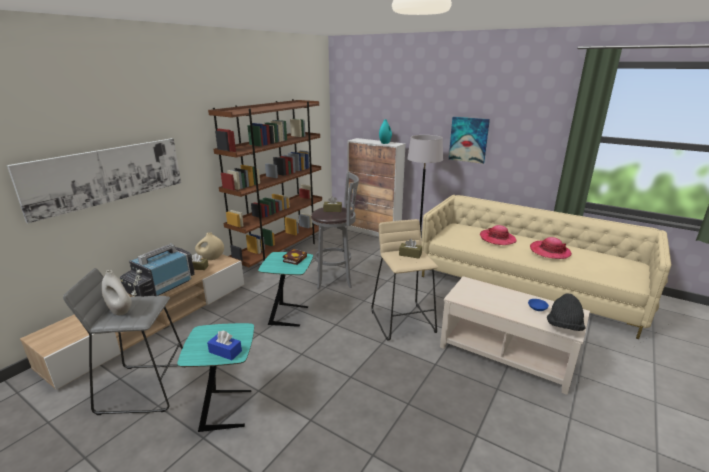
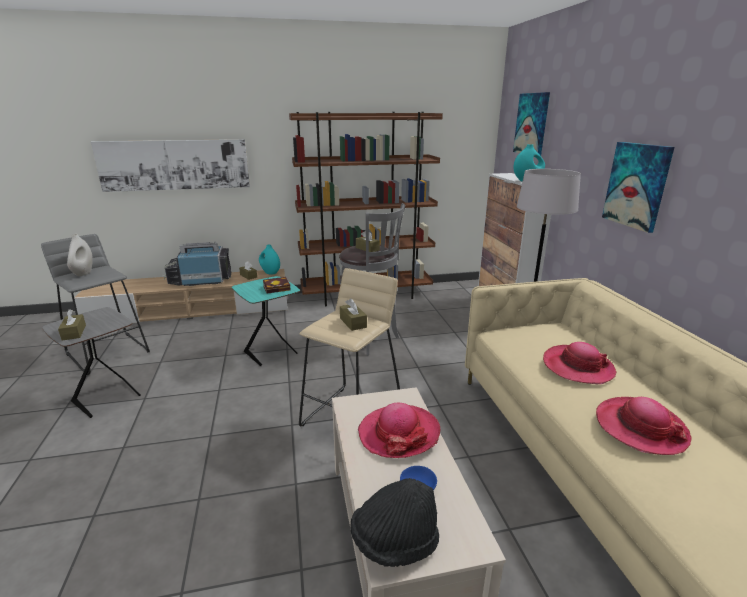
camera: 45 degrees right, 0 degrees up
turquoise side table [177,323,254,432] -> grey side table [42,307,141,418]
beige vase [195,232,224,260] -> turquoise vase [259,245,280,274]
blue tissue box [207,330,242,360] -> brown tissue box [58,309,86,341]
none -> hat [358,403,440,458]
none -> picture [513,92,550,156]

